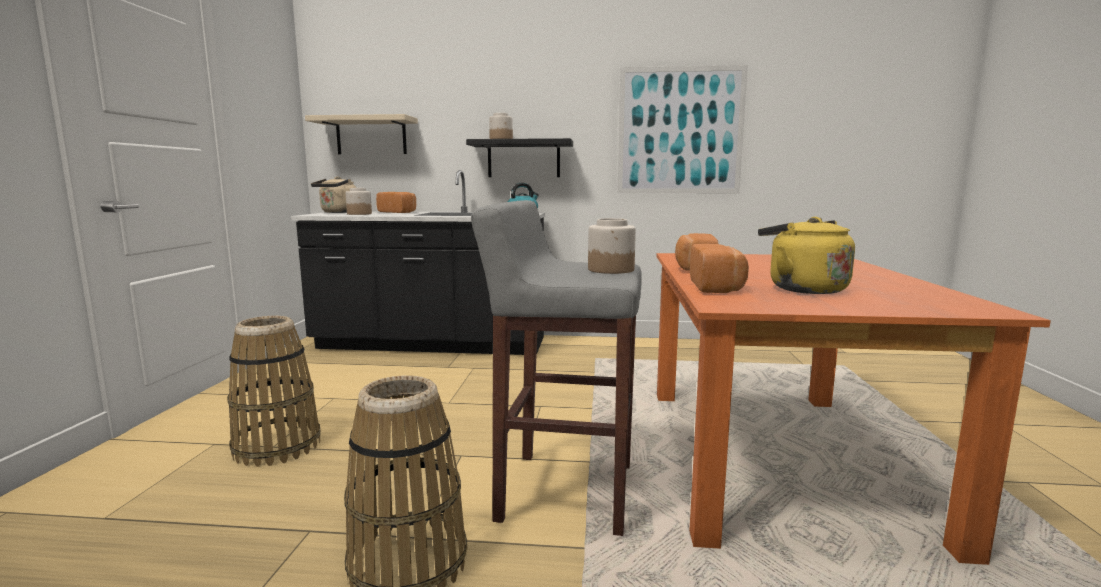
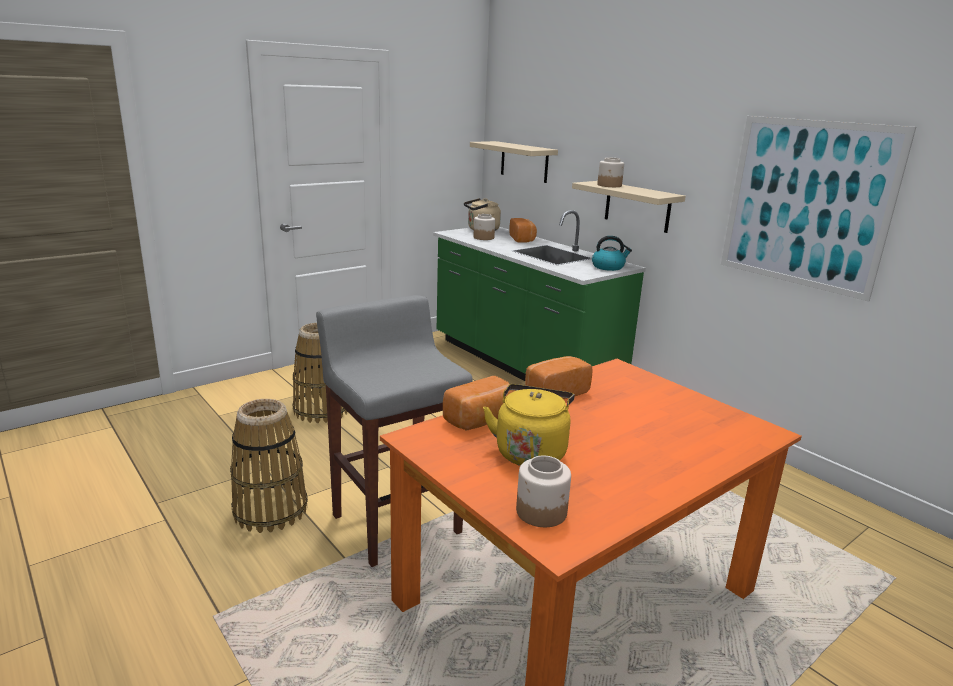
camera: 45 degrees right, 10 degrees up
black counter [291,170,545,355] -> green counter [433,210,646,381]
black shelf [466,138,573,177] -> beige shelf [572,181,686,233]
jar [588,218,636,274] -> jar moved to [516,455,571,527]

